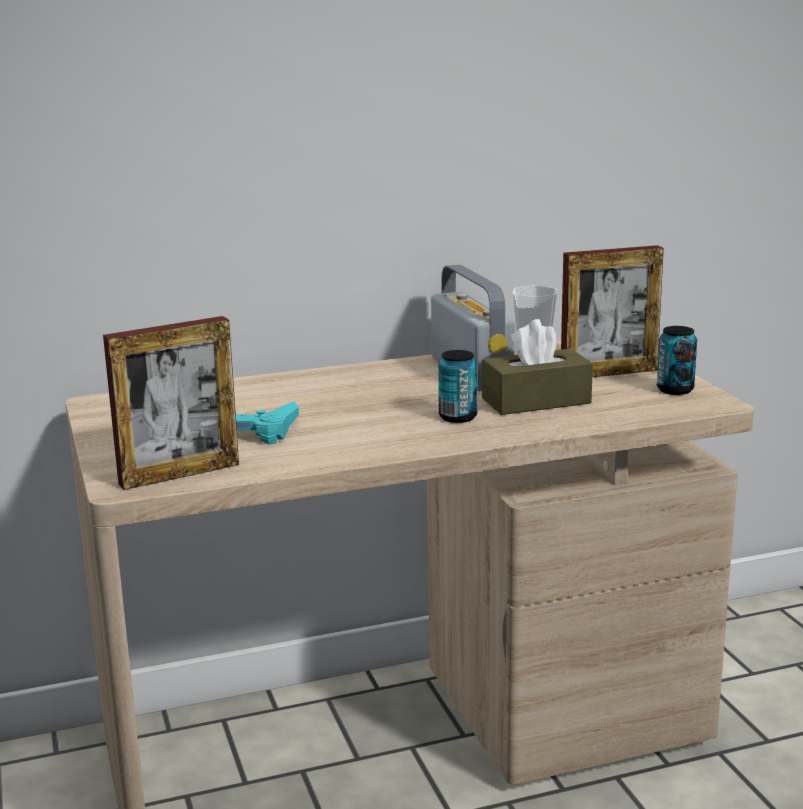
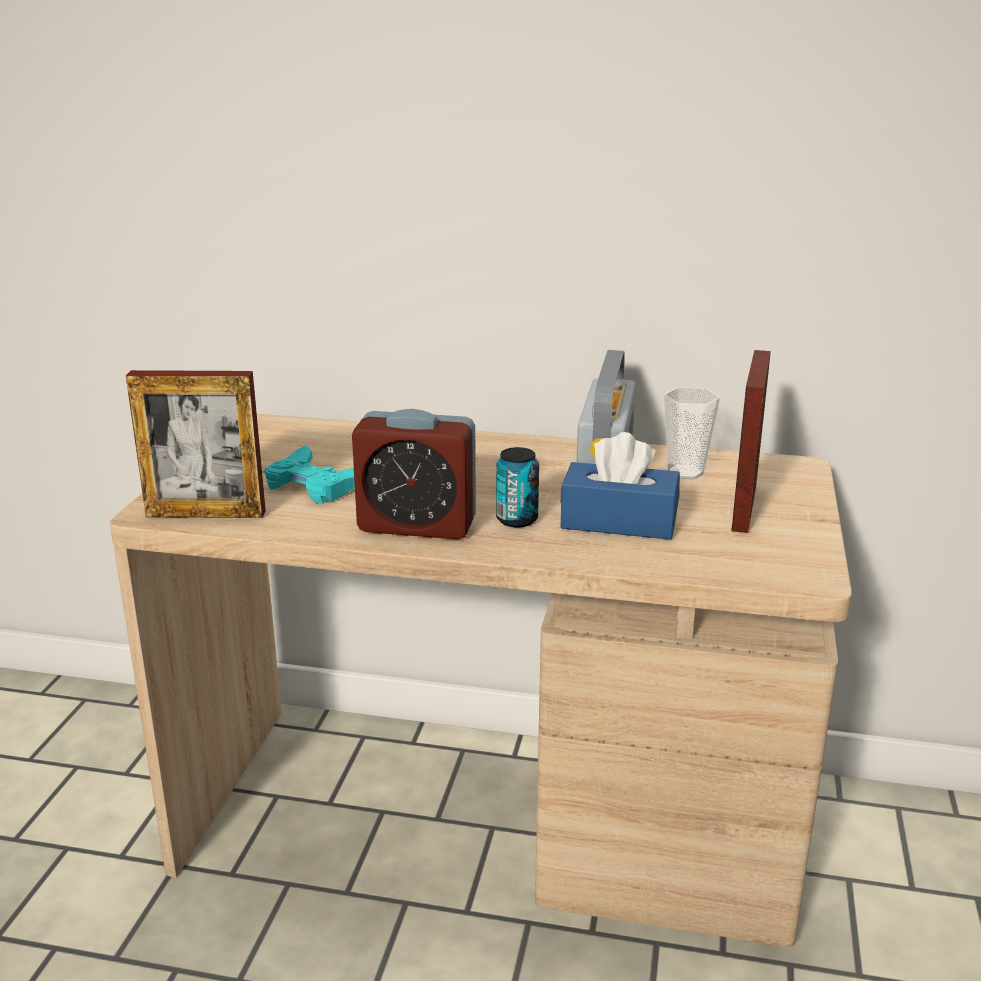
camera: 30 degrees right, 5 degrees up
brown tissue box [482,319,593,415] -> blue tissue box [560,432,680,540]
picture frame [561,245,664,377] -> picture frame turned 90 degrees clockwise [731,350,771,533]
can [657,326,697,395] -> none
none -> alarm clock [352,409,476,539]

